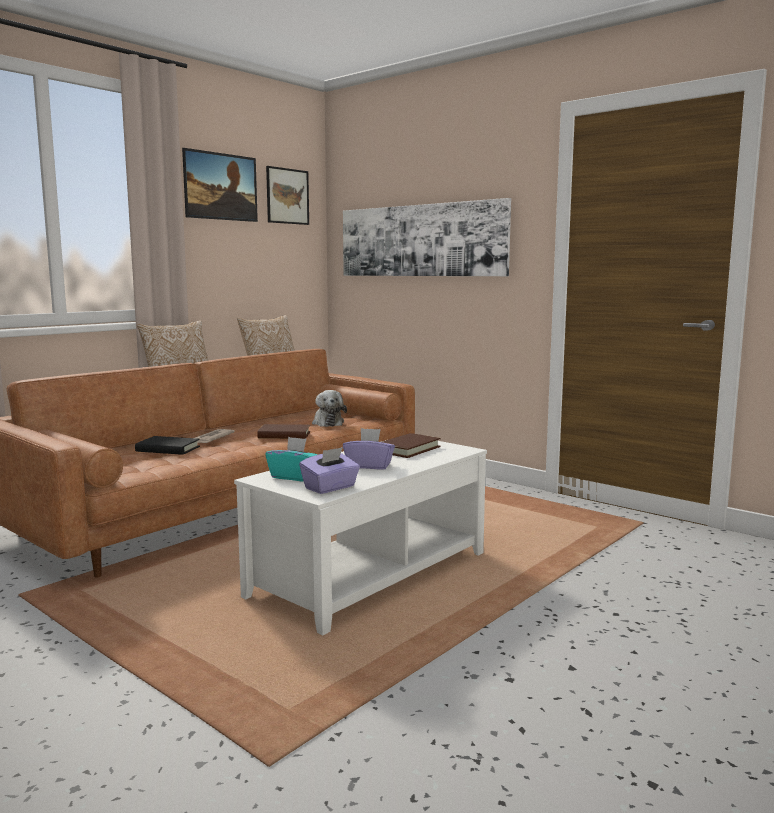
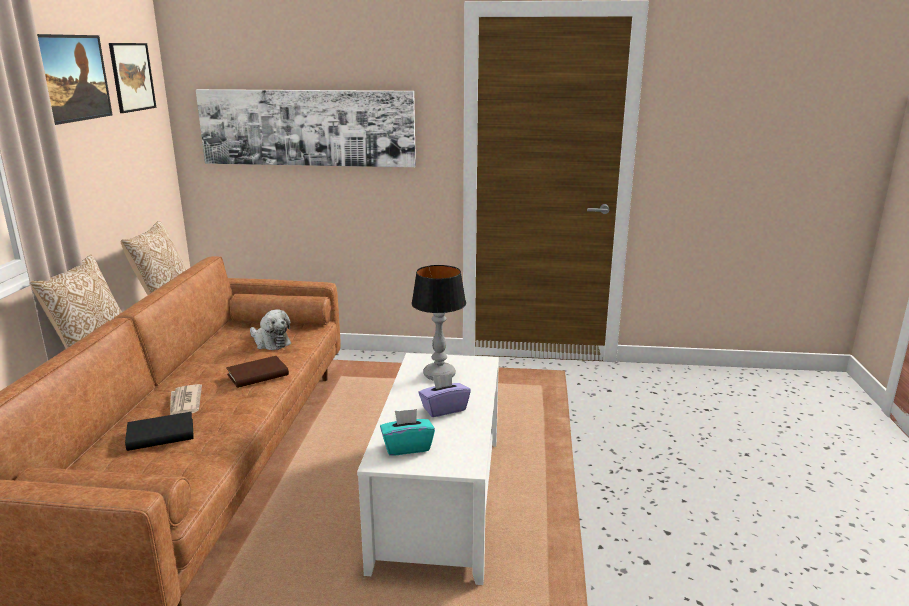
camera: 35 degrees left, 10 degrees up
purple tissue box [299,447,360,494] -> none
brown book [382,433,441,458] -> table lamp [411,265,466,381]

